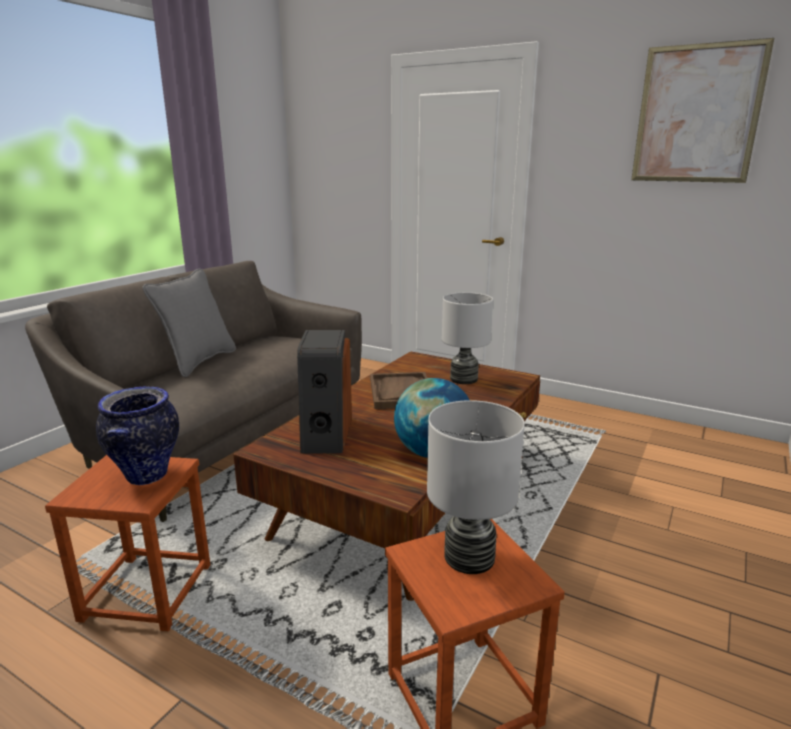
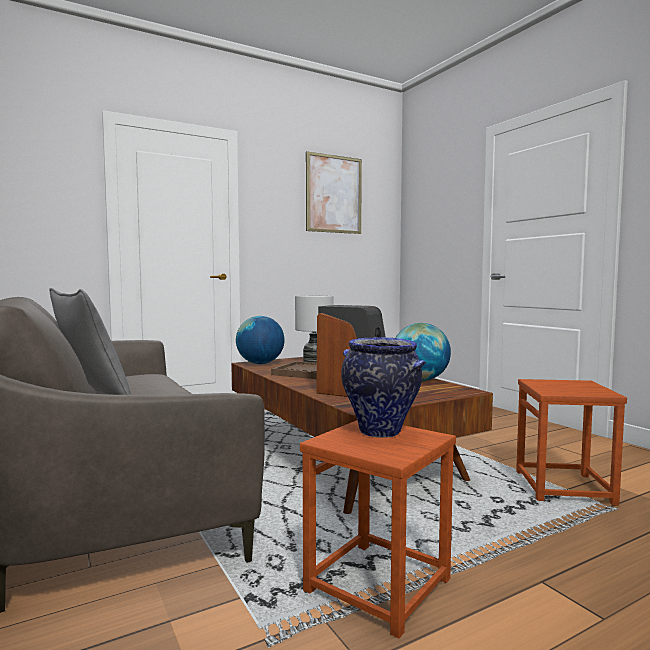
camera: 60 degrees left, 15 degrees down
grey table lamp [427,400,525,574] -> none
none -> globe [236,316,285,364]

